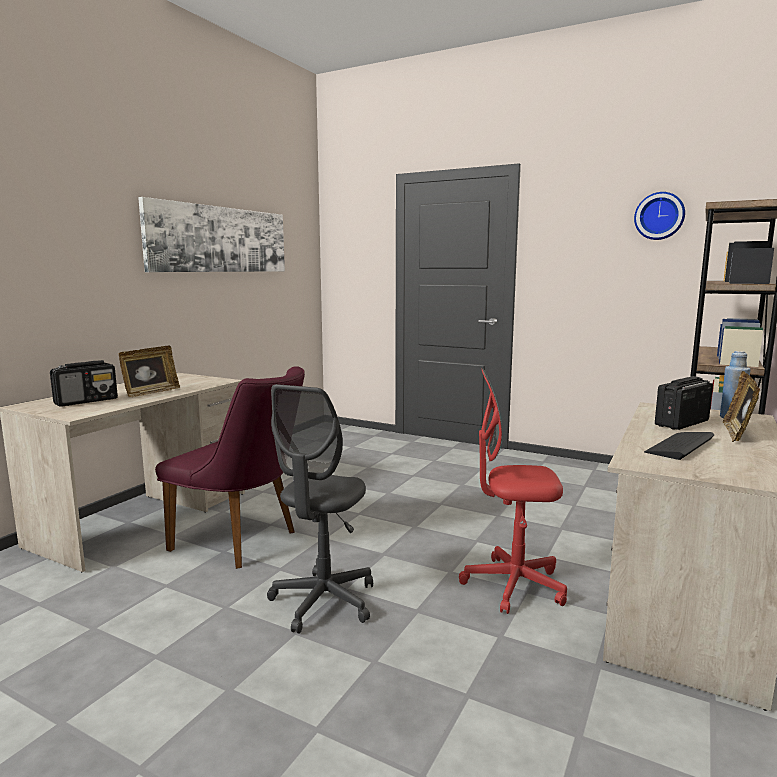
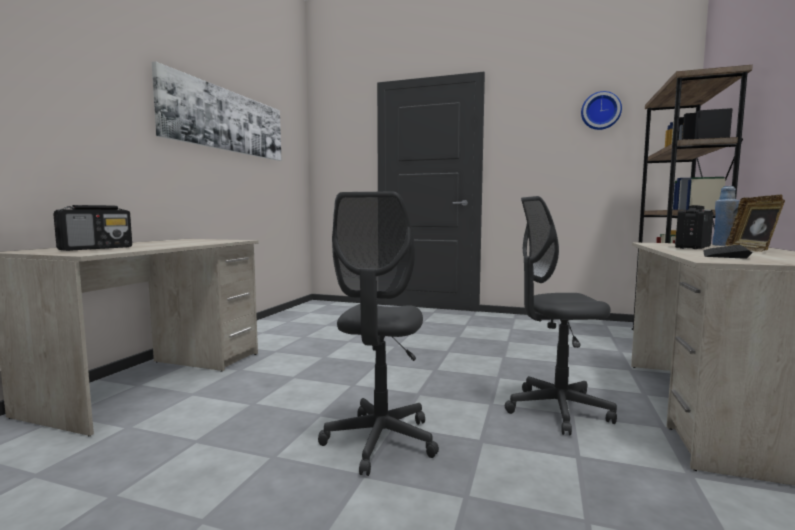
camera: 10 degrees left, 5 degrees down
picture frame [119,346,180,397] -> none
purple chair [155,366,305,569] -> none
red office chair [459,368,567,614] -> grey office chair [505,196,617,436]

